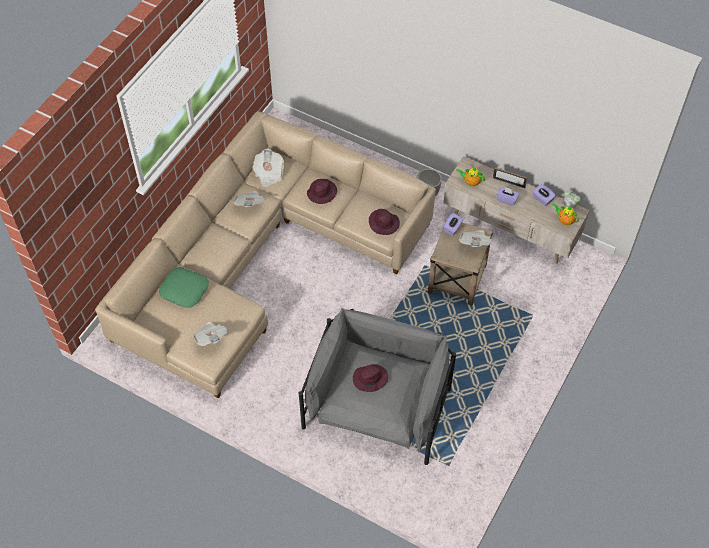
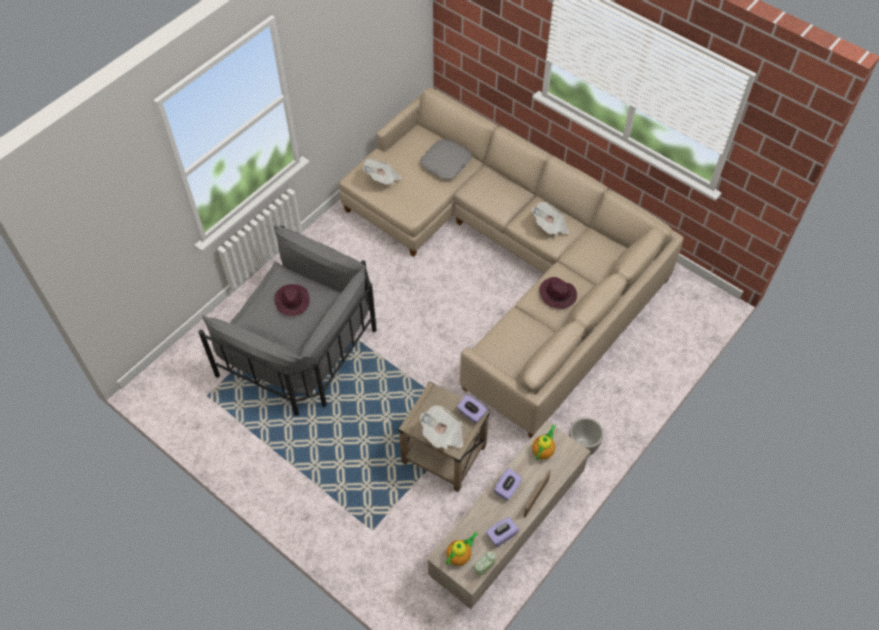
camera: 100 degrees right, 0 degrees up
green pillow [159,267,209,308] -> grey pillow [420,139,472,179]
newspaper [252,149,284,187] -> none
purple hat [369,209,400,235] -> none

